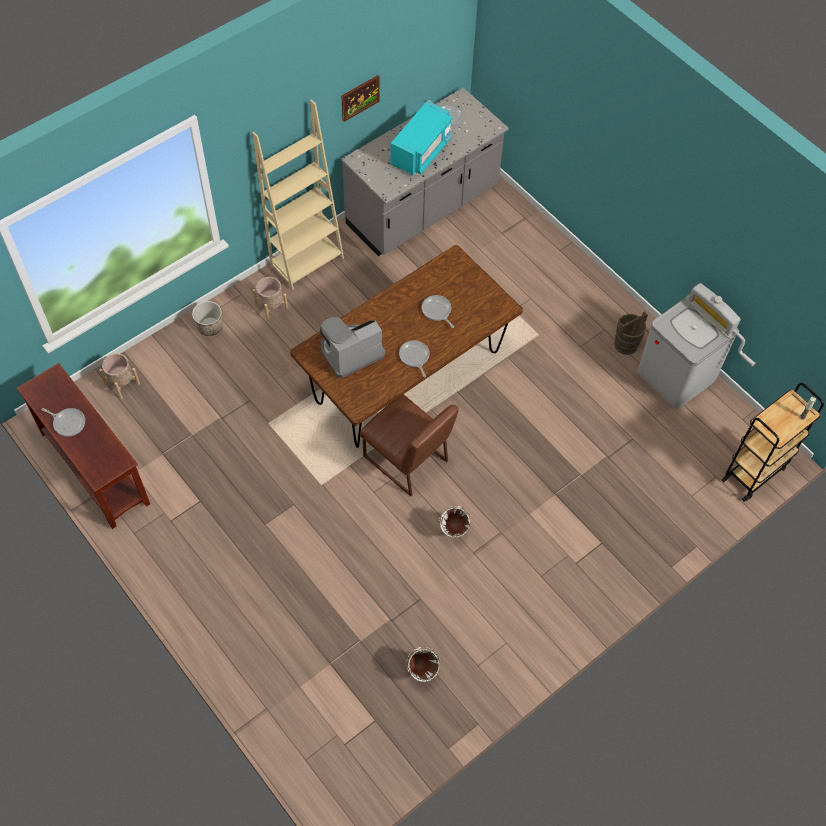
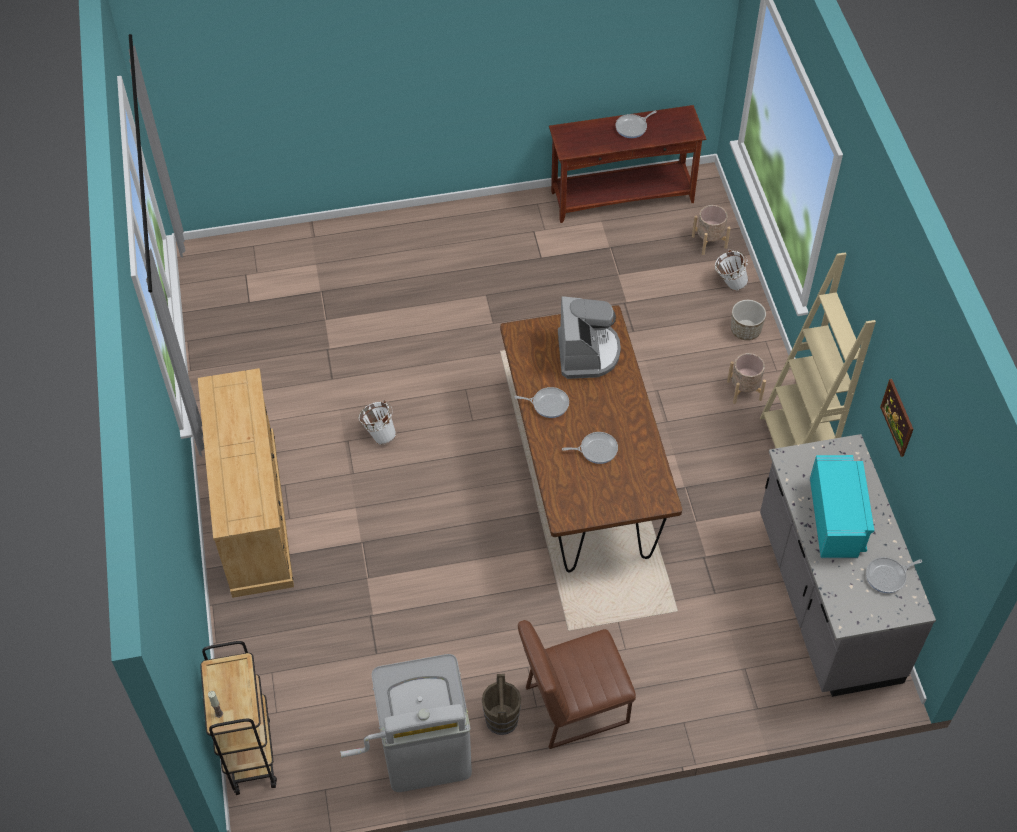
camera: 120 degrees right, 5 degrees down
brown chair [360,395,459,496] -> brown chair moved to [518,620,636,749]
turquoise microwave [390,101,453,175] -> turquoise microwave turned 150 degrees counterclockwise [810,455,874,558]
white bucket [406,647,440,682] -> white bucket moved to [715,249,749,291]
none -> beige dresser [198,368,294,598]

